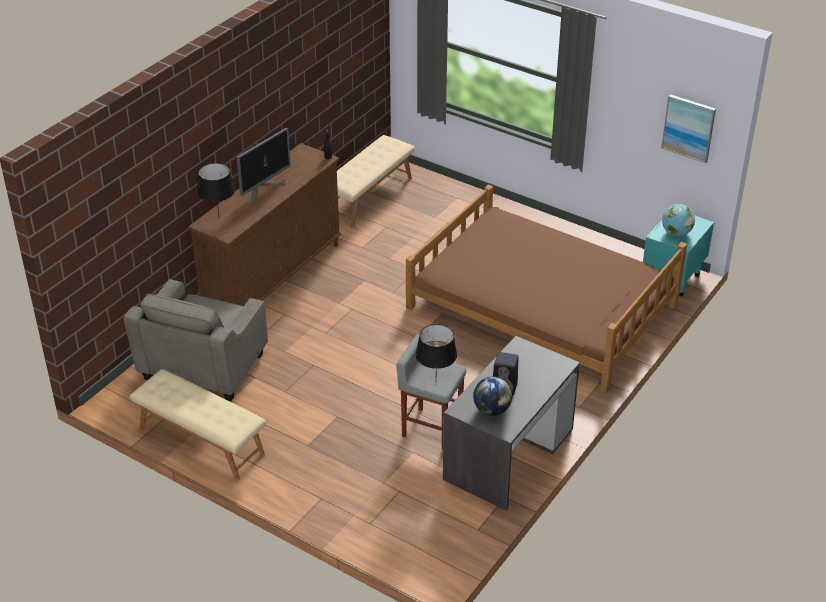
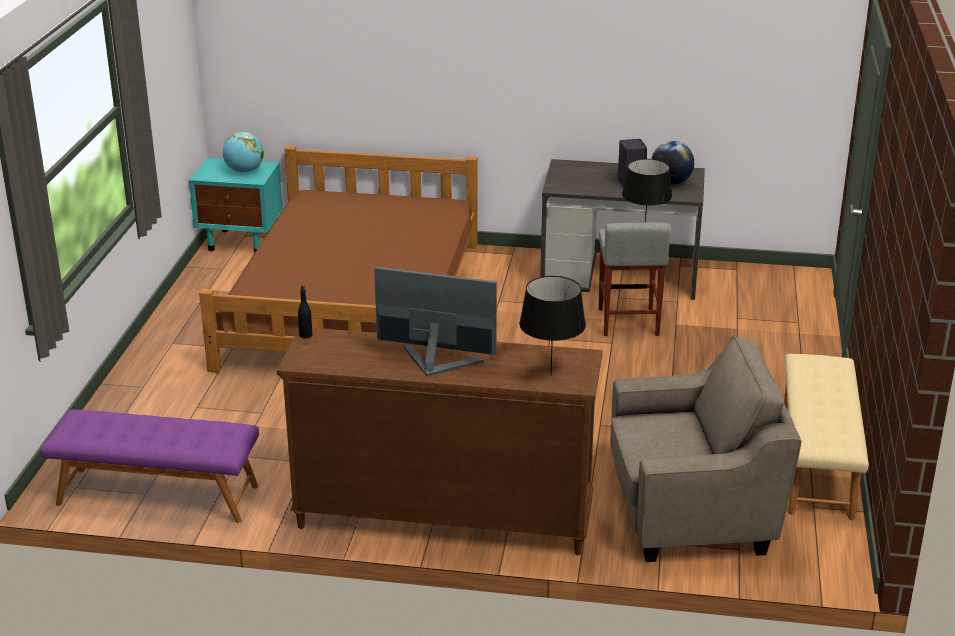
camera: 115 degrees left, 10 degrees down
beige bench [337,135,415,228] -> purple bench [40,409,259,523]
picture [661,94,716,163] -> none

